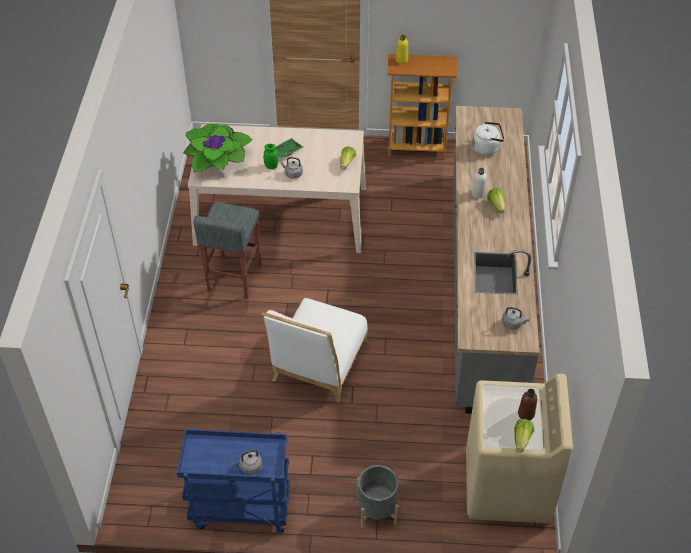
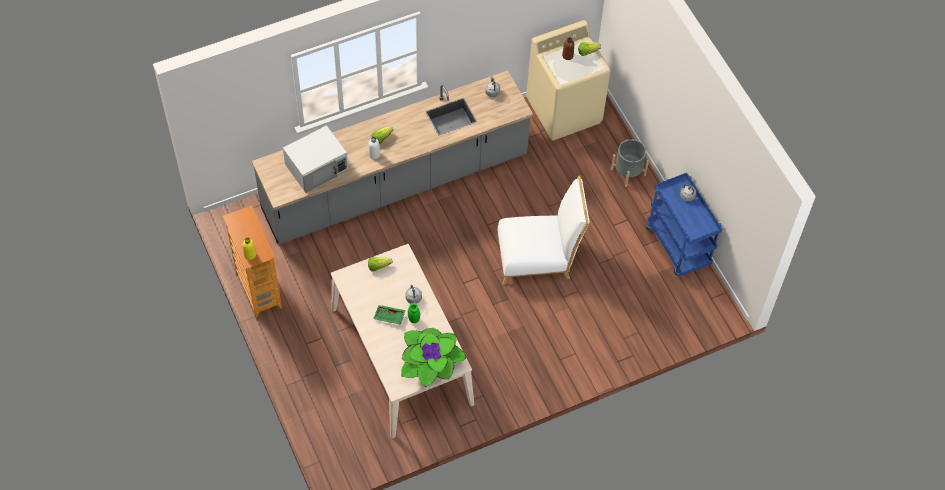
camera: 120 degrees left, 10 degrees up
grey stool [193,202,261,299] -> none
white kettle [472,122,504,155] -> white microwave [283,125,348,193]

